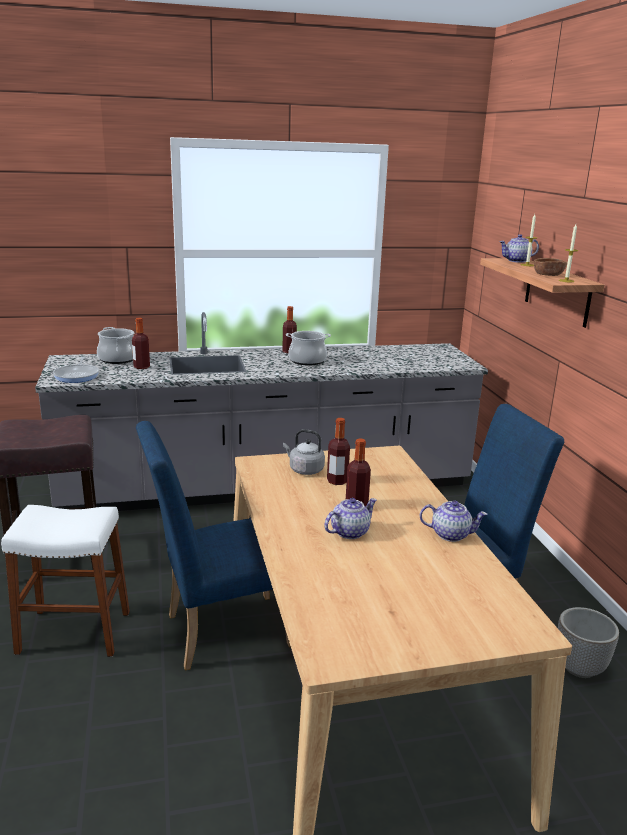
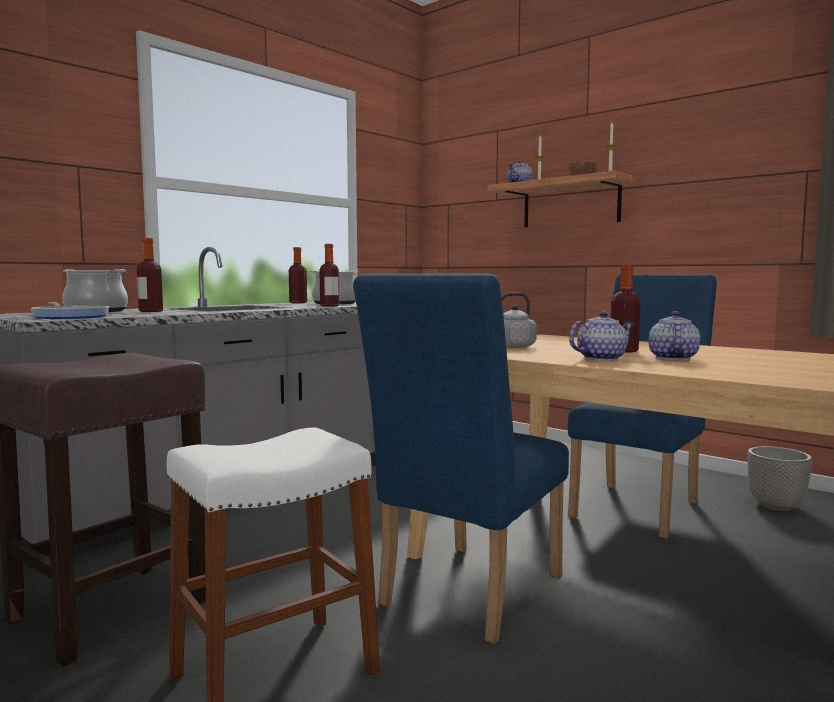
camera: 35 degrees left, 15 degrees down
bottle [327,418,350,485] -> bottle moved to [319,244,339,307]
teapot [420,501,487,542] -> teapot moved to [569,311,634,361]

